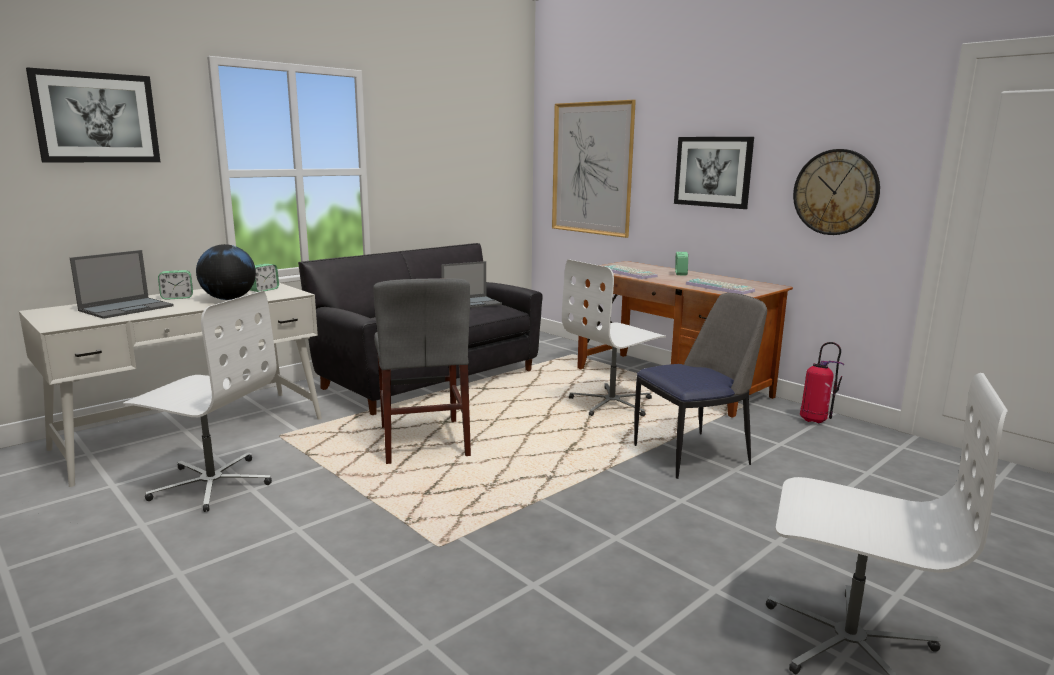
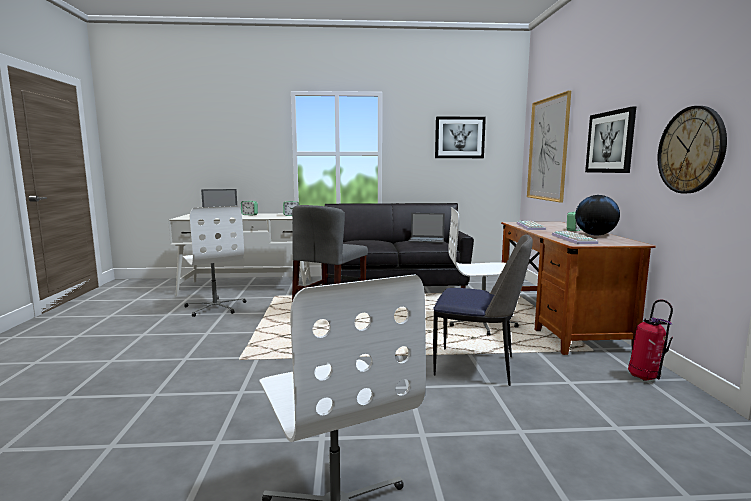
camera: 40 degrees right, 5 degrees down
picture [26,67,160,163] -> picture moved to [435,116,486,158]
globe [196,244,256,300] -> globe moved to [575,195,620,235]

